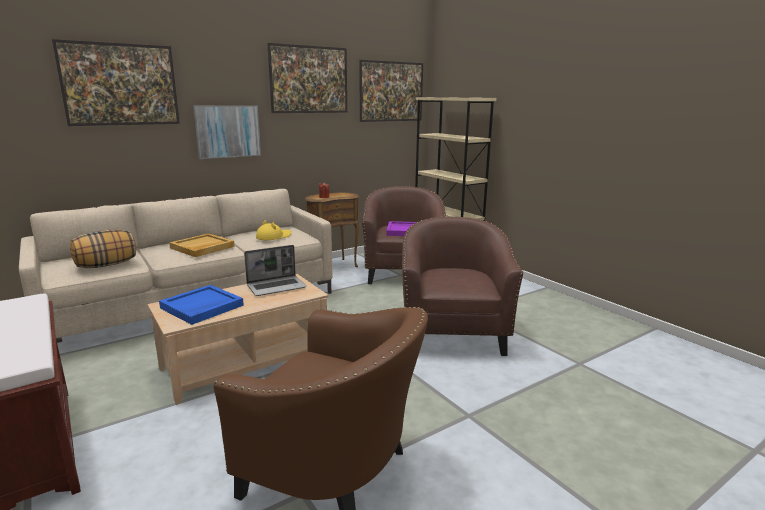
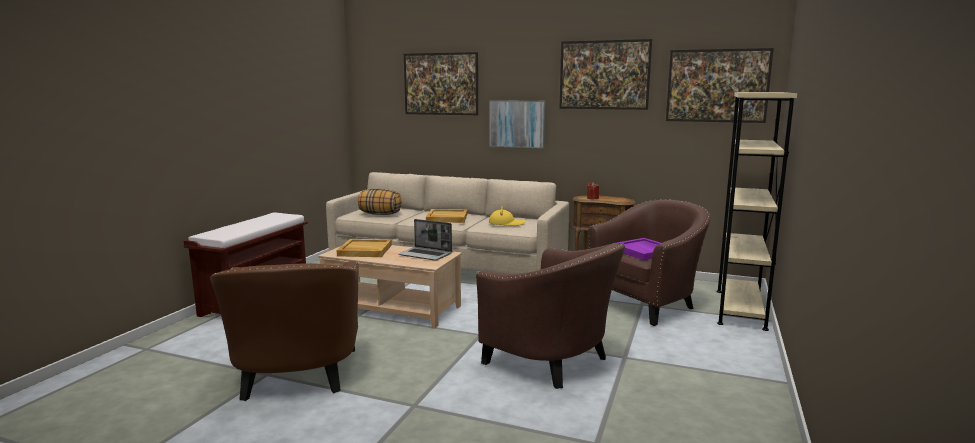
camera: 55 degrees right, 5 degrees down
blue tray [159,285,244,325] -> beige tray [336,239,392,257]
brown armchair [402,216,523,356] -> brown armchair turned 75 degrees clockwise [476,243,625,389]

